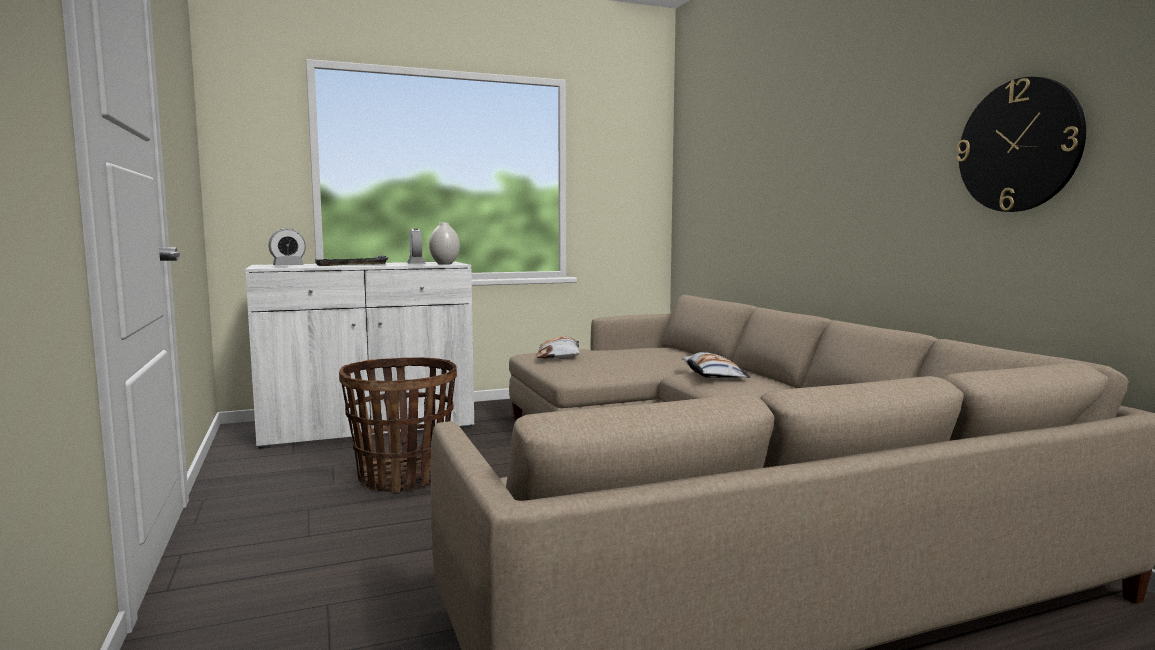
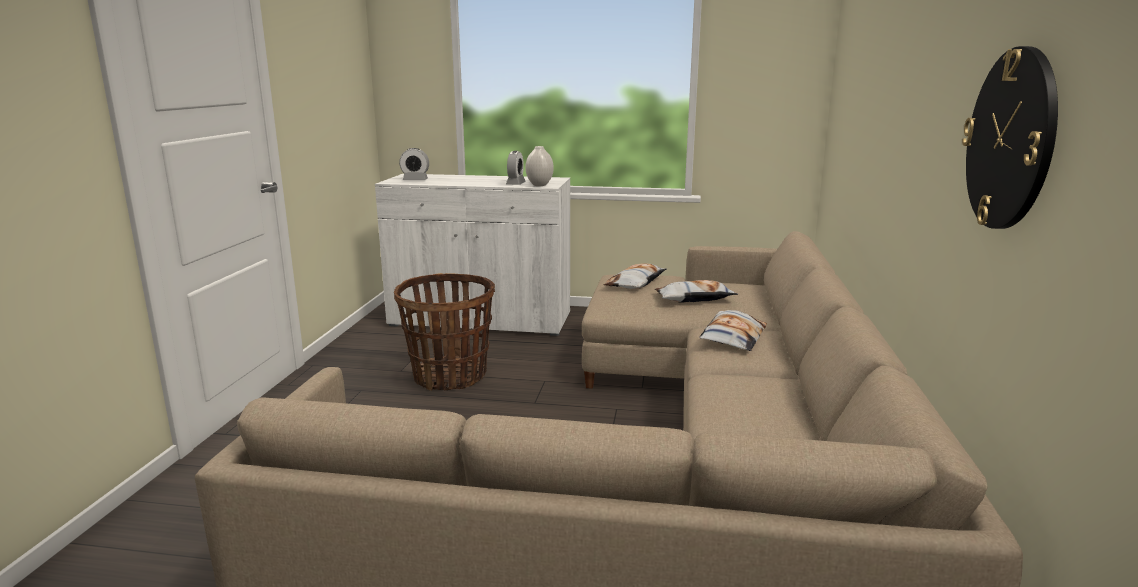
camera: 30 degrees right, 10 degrees up
grey tray [315,255,389,266] -> none
none -> pillow [655,280,738,303]

